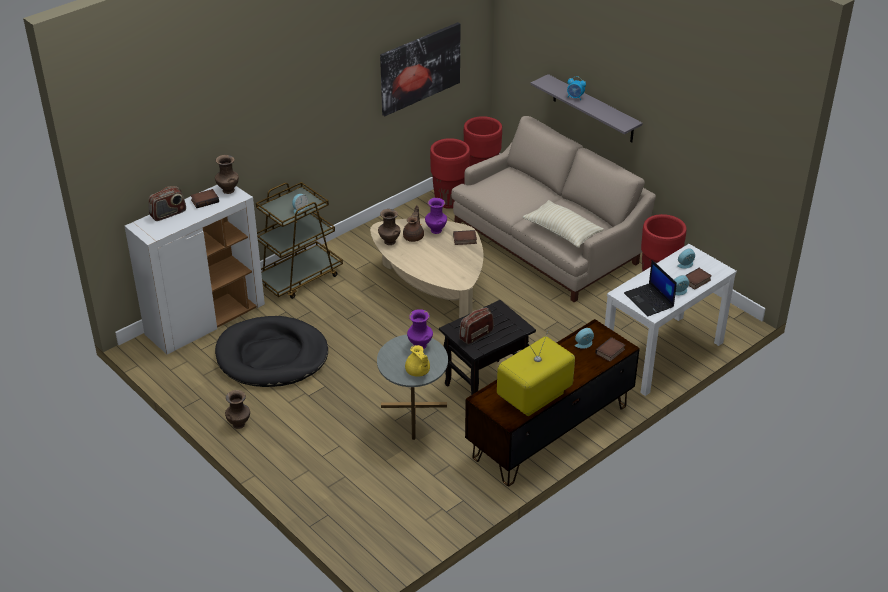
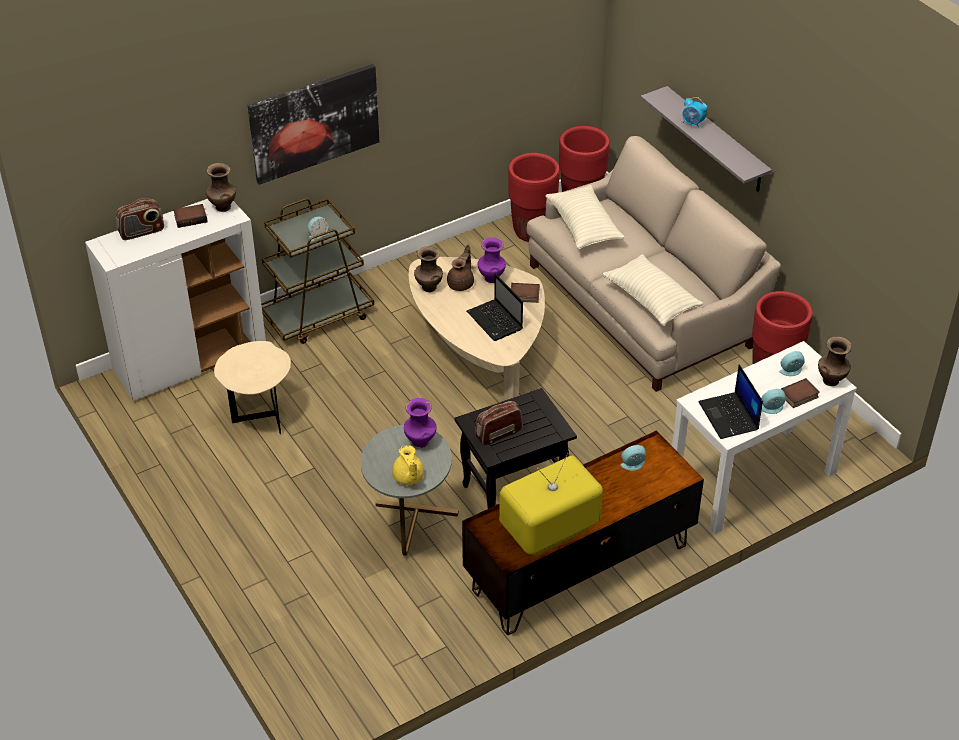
camera: 10 degrees right, 5 degrees up
black dog bed [215,316,328,387] -> beige side table [214,341,291,434]
brown vase [225,390,250,429] -> brown vase moved to [818,337,852,386]
picture [380,22,461,116] -> picture moved to [248,64,379,185]
book [595,337,625,362] -> none
none -> laptop [467,273,523,341]
none -> beige pillow [545,185,625,250]

